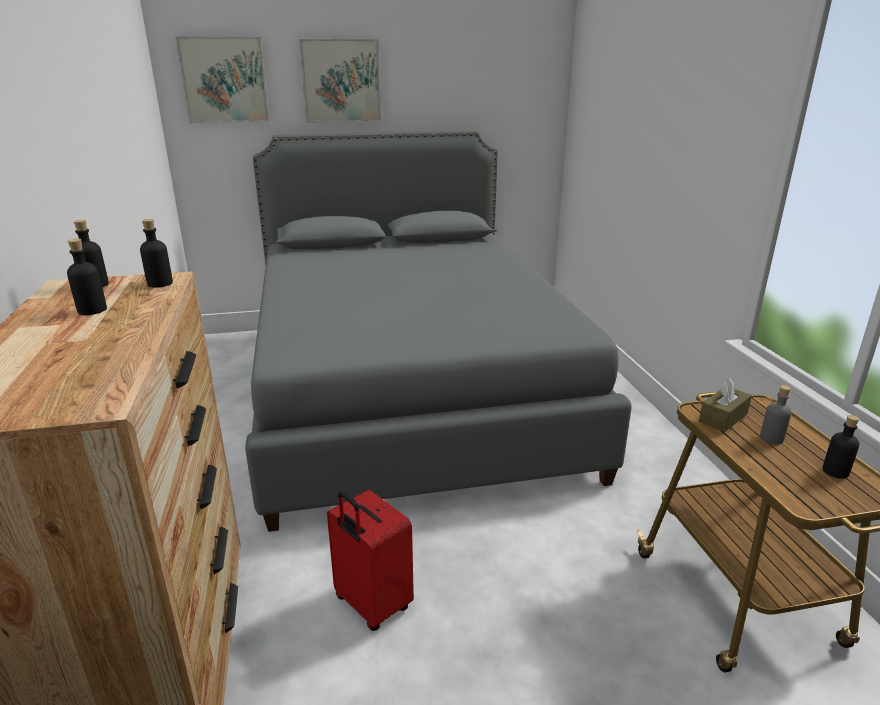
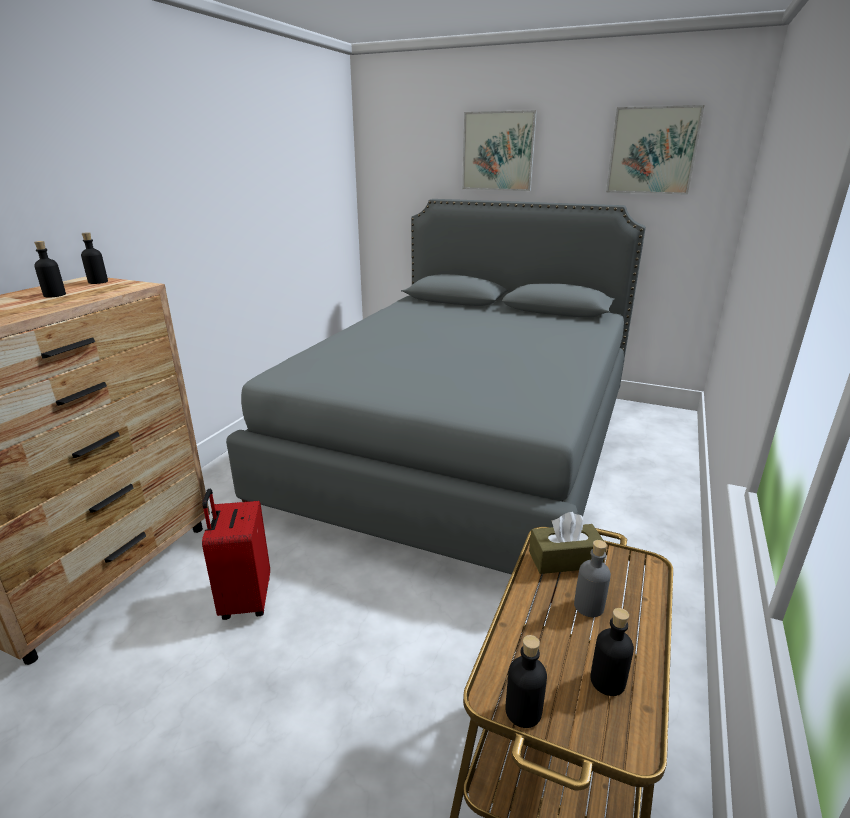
camera: 35 degrees right, 0 degrees up
black bottle [140,219,173,288] -> black bottle moved to [505,635,547,728]
picture [175,36,270,123] -> picture moved to [606,105,704,195]

